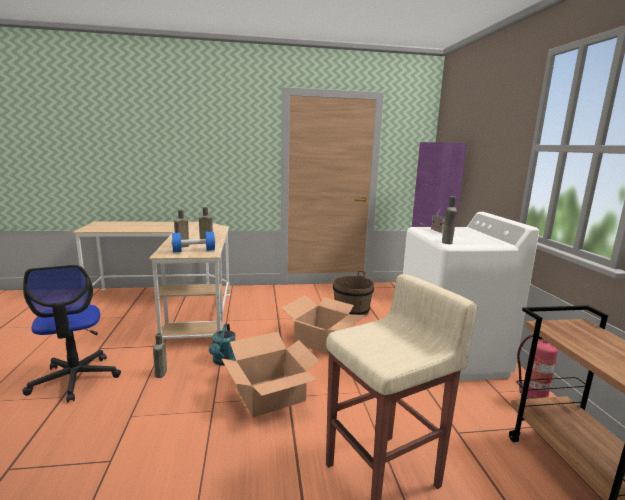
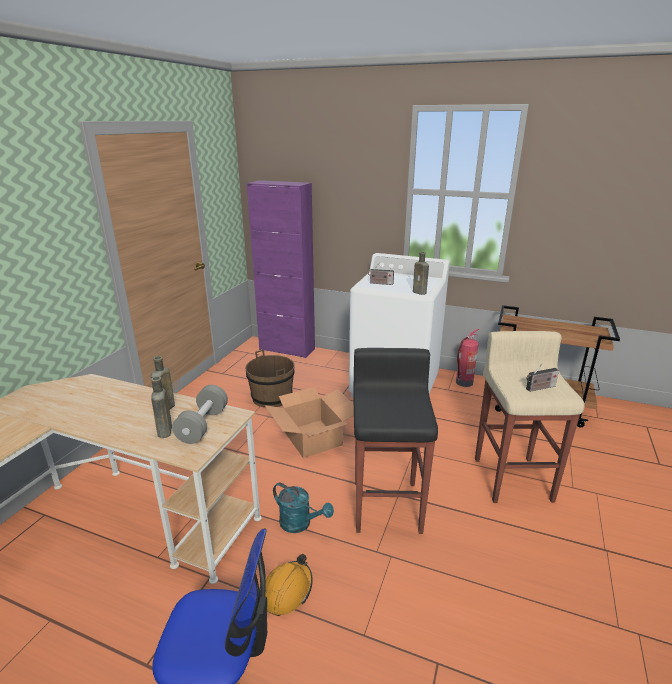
camera: 60 degrees left, 10 degrees up
brown bottle [153,333,167,378] -> orange hard hat [259,554,313,616]
blue dumbbell [171,231,215,252] -> grey dumbbell [172,385,228,444]
cardboard box [221,332,319,417] -> black stool [353,348,438,534]
none -> radio [526,363,559,392]

